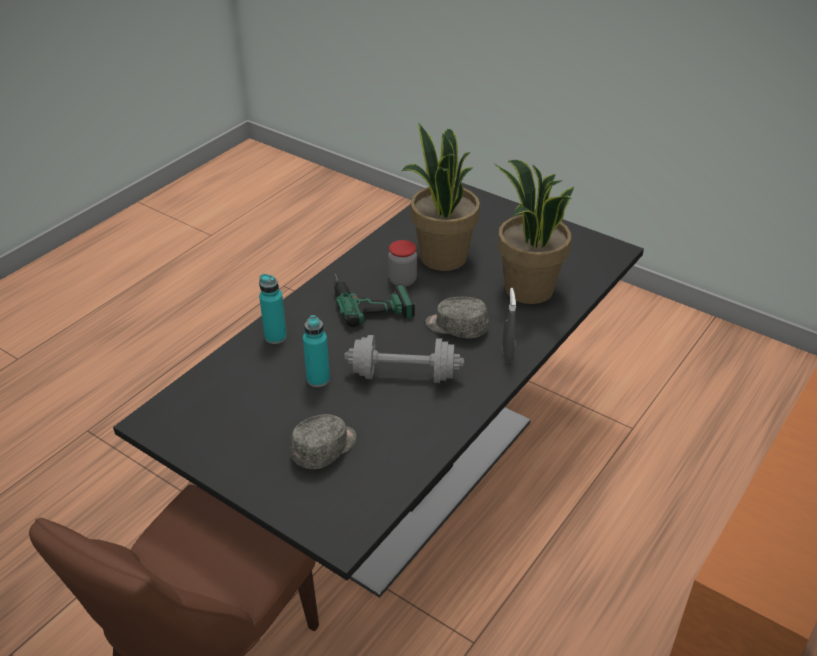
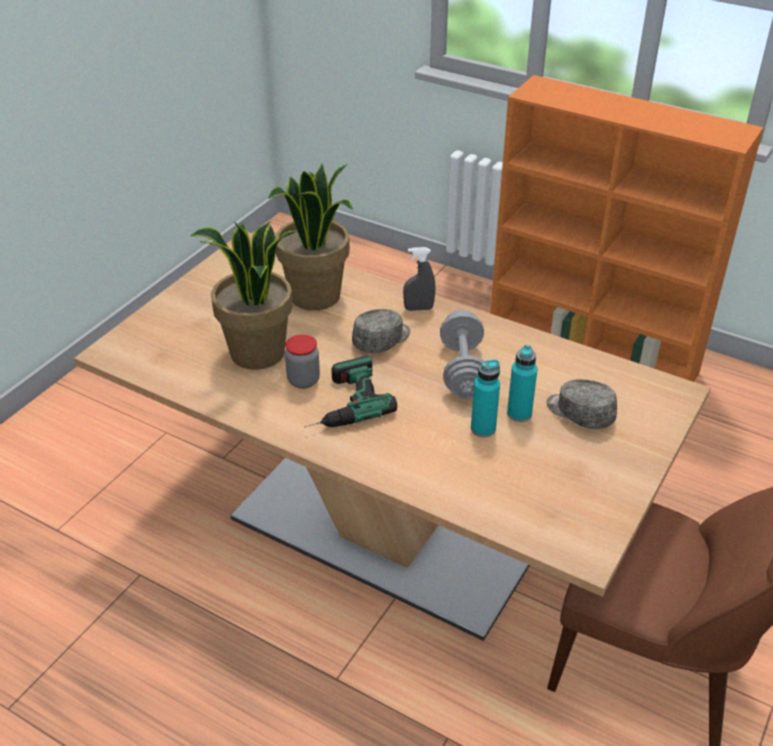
camera: 95 degrees left, 0 degrees up
black dining table [113,180,644,598] -> beige dining table [74,232,711,641]
turquoise bottle [259,274,287,344] -> turquoise bottle moved to [507,345,538,422]
grey cap [425,297,489,338] -> grey cap turned 150 degrees counterclockwise [352,309,410,353]

